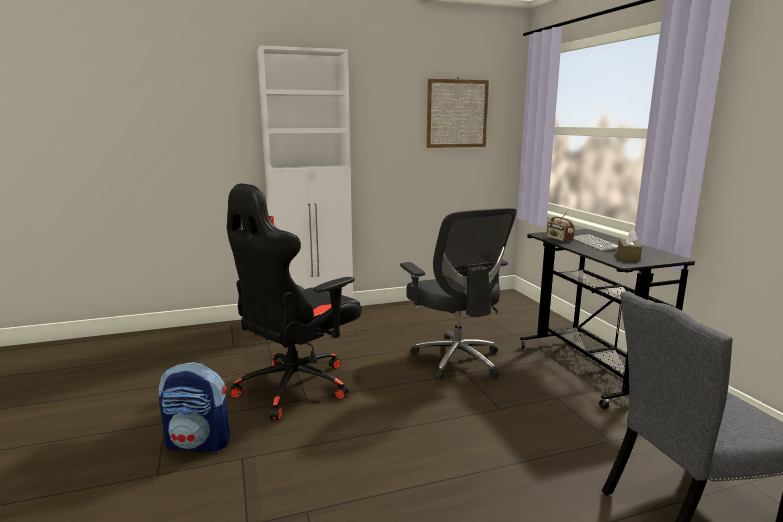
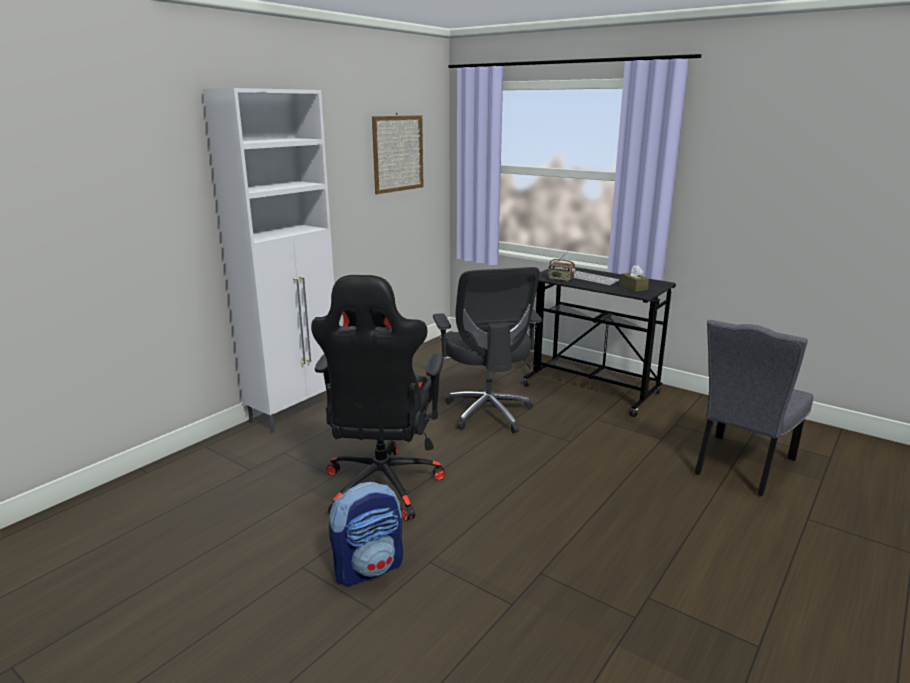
camera: 35 degrees left, 5 degrees up
office chair [400,208,517,380] -> office chair turned 45 degrees clockwise [433,267,542,433]

